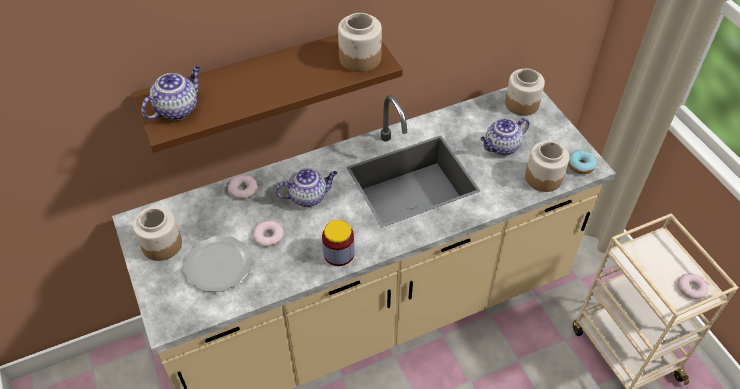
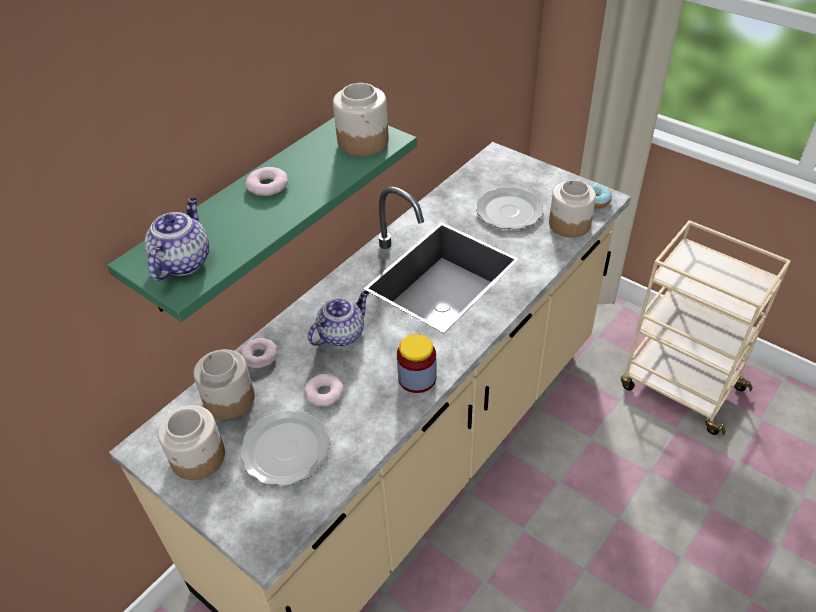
camera: 25 degrees left, 5 degrees down
brown shelf [132,34,403,153] -> green shelf [107,117,417,322]
teapot [481,118,529,156] -> plate [476,187,543,230]
jar [505,69,545,116] -> jar moved to [193,349,255,419]
donut [677,274,708,299] -> donut moved to [245,167,288,196]

